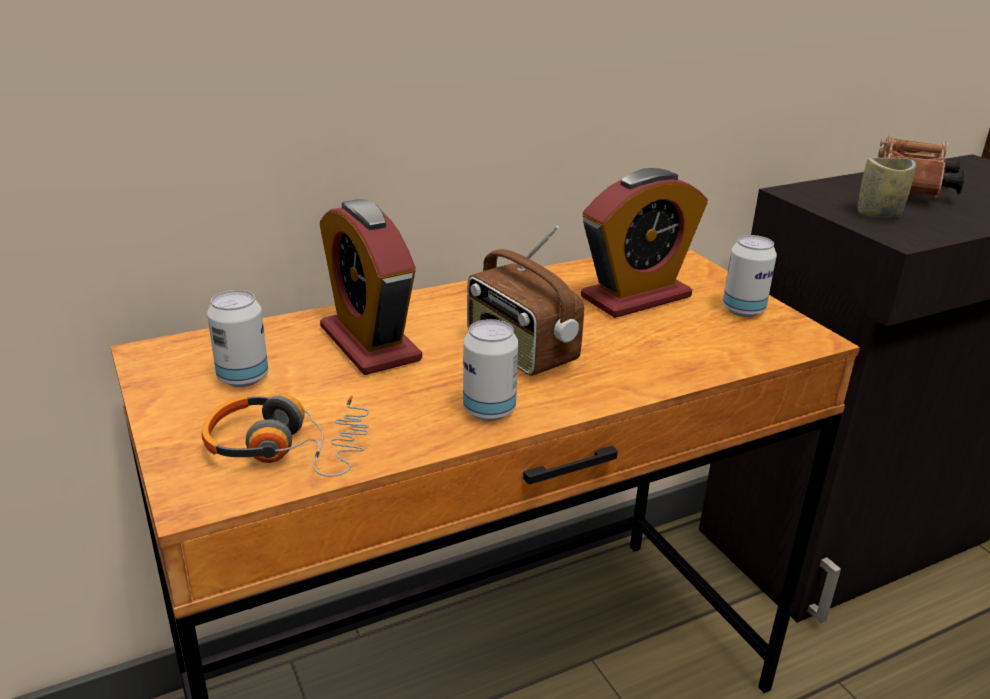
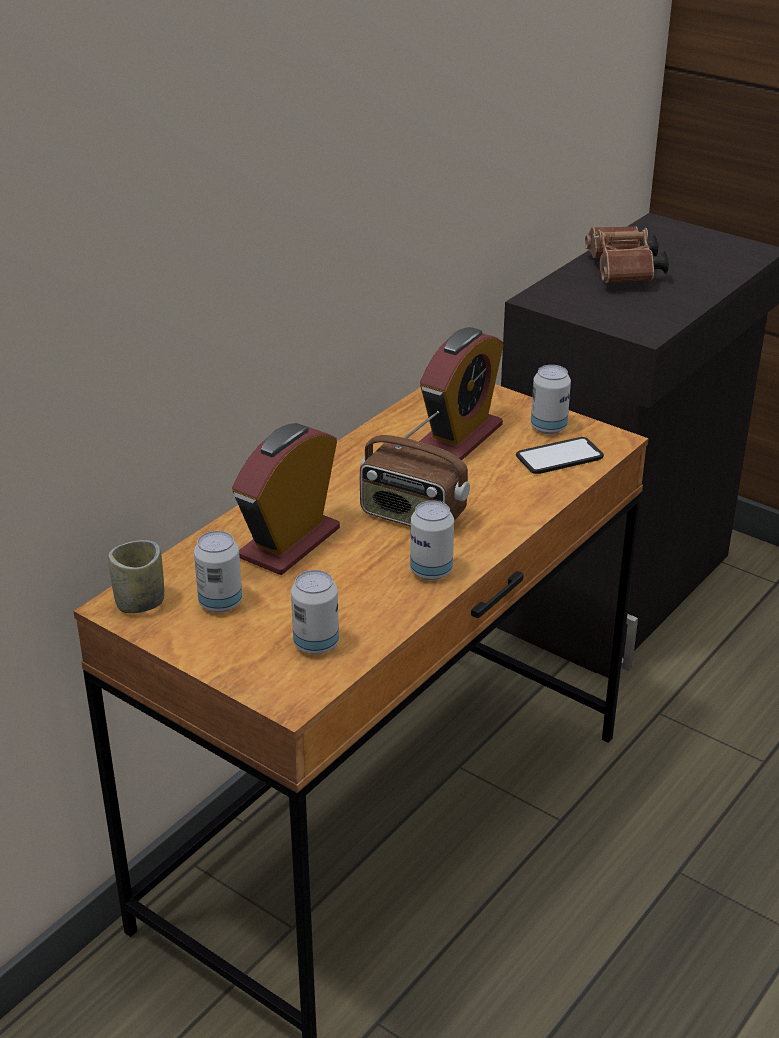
camera: 25 degrees left, 5 degrees up
headphones [202,394,369,477] -> can [291,570,339,655]
alarm clock [319,199,422,375] -> alarm clock turned 90 degrees clockwise [232,423,340,575]
cup [858,158,916,217] -> cup moved to [108,540,164,614]
none -> phone [516,437,604,474]

